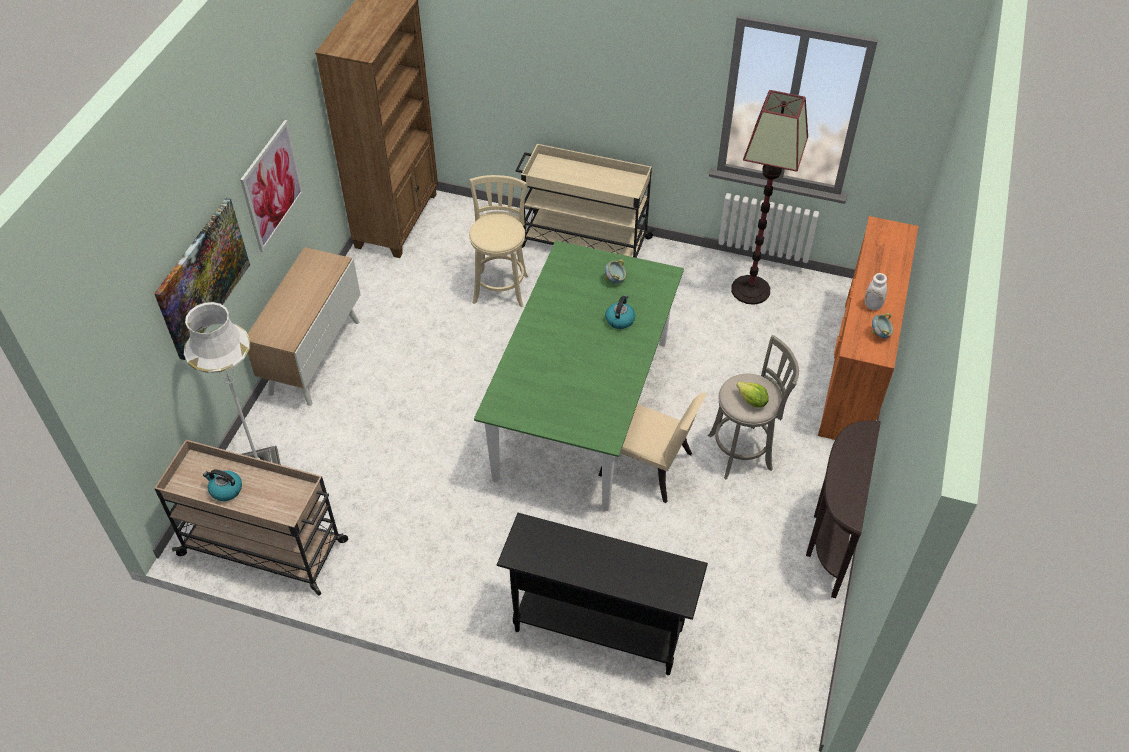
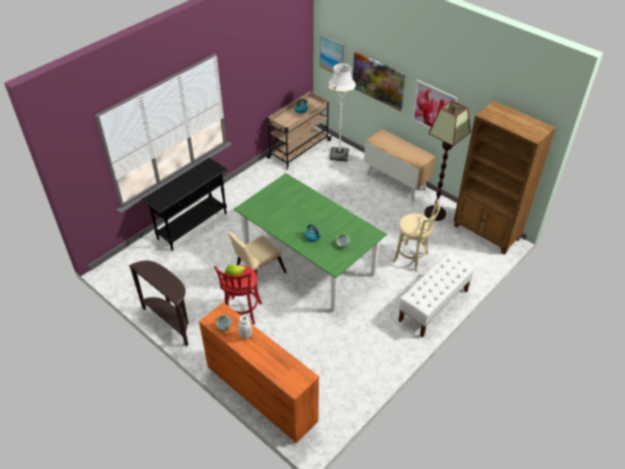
camera: 115 degrees right, 5 degrees down
beige cart [515,144,655,258] -> white bench [398,253,475,338]
grey stool [708,335,799,480] -> red stool [214,265,262,324]
floor lamp [731,90,808,305] -> floor lamp moved to [425,100,471,221]
none -> picture [320,34,344,74]

